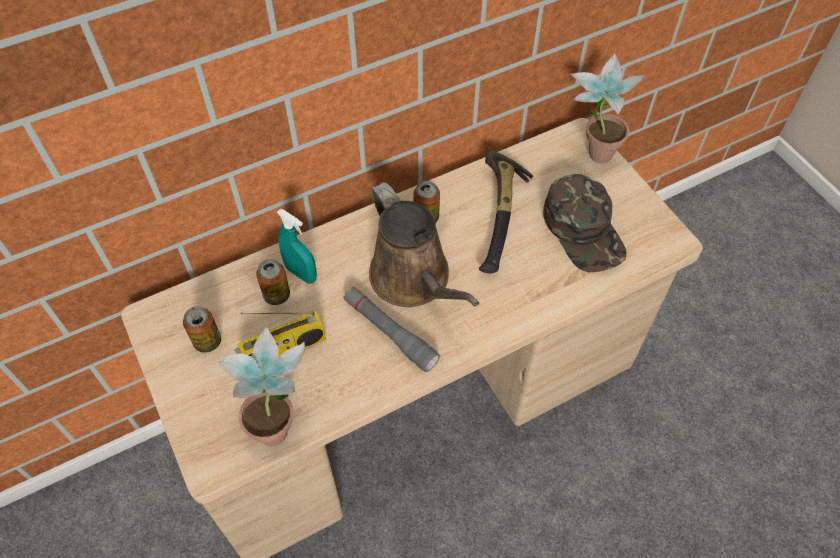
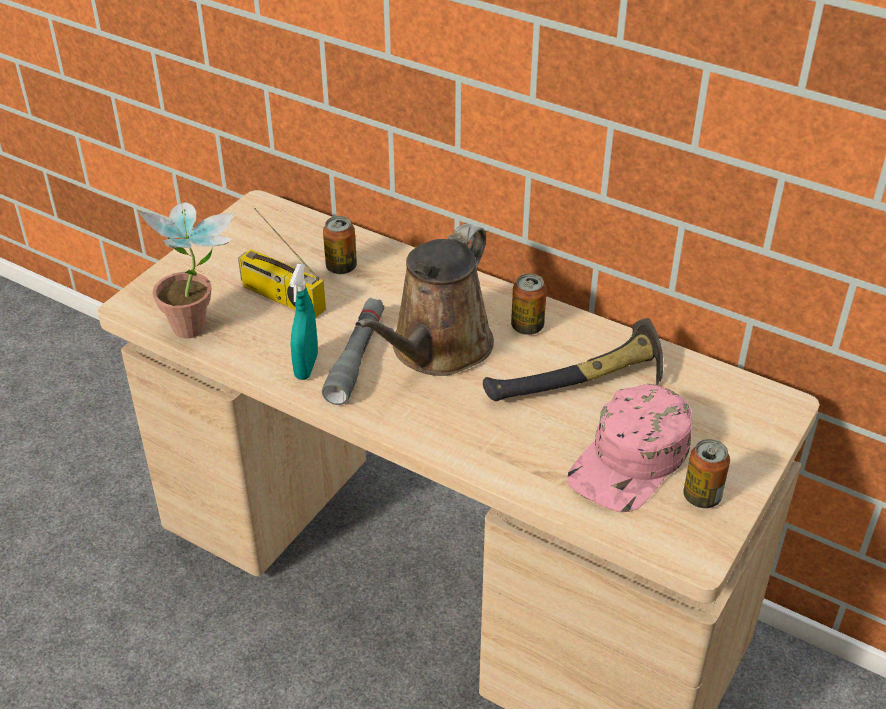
camera: 60 degrees right, 15 degrees down
can [183,306,221,353] -> can moved to [683,439,730,508]
turquoise spray bottle [277,209,317,284] -> turquoise spray bottle moved to [289,264,318,380]
green cap [543,174,627,272] -> pink cap [567,384,692,512]
potted plant [570,53,645,164] -> none

